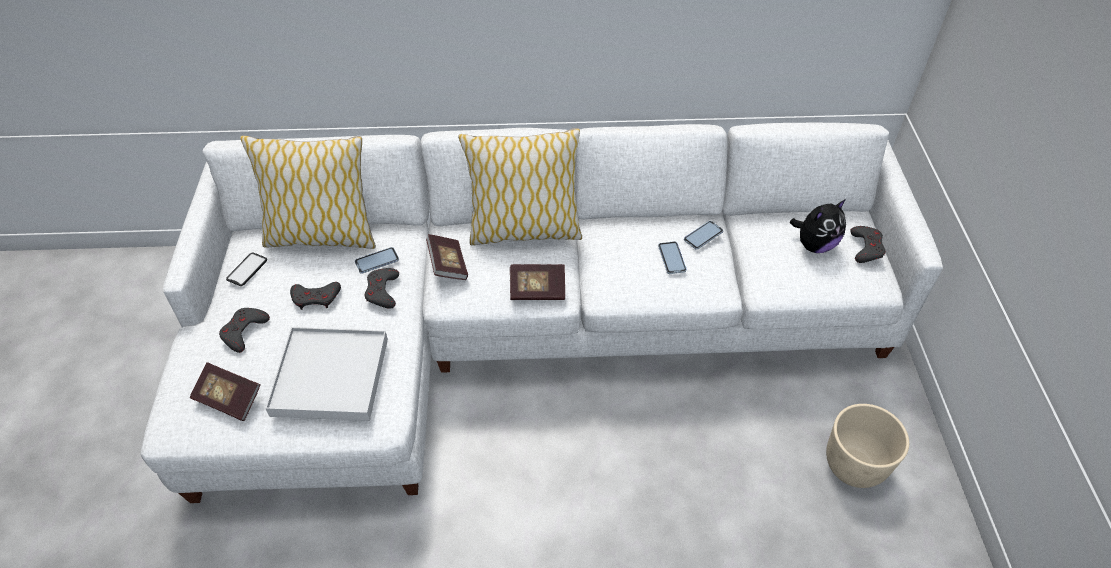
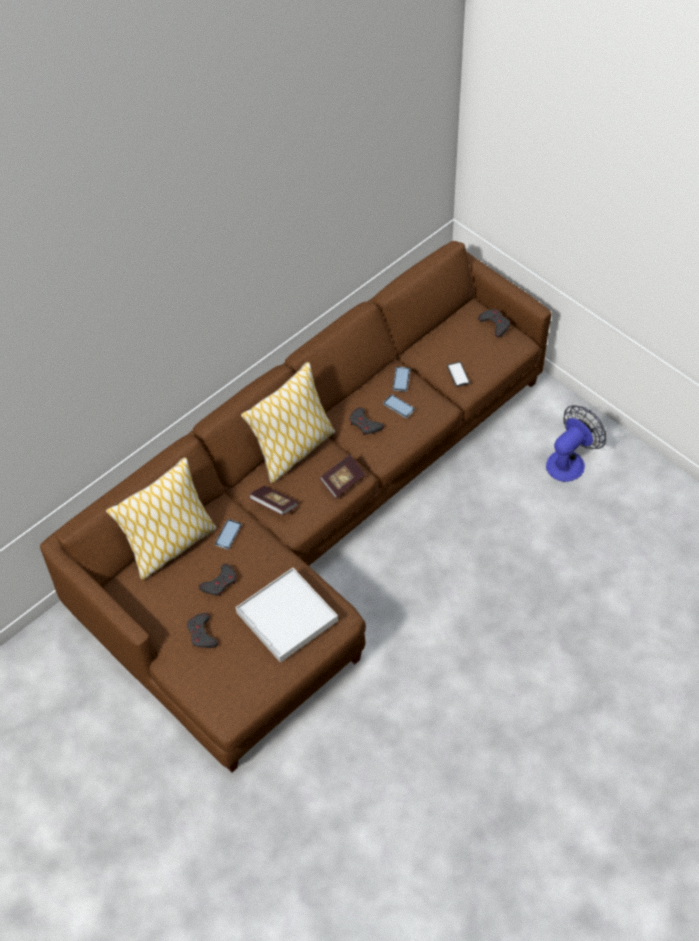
camera: 40 degrees left, 5 degrees up
white sofa [141,123,943,503] -> brown sofa [40,241,552,773]
book [190,362,261,421] -> none
phone [226,253,267,286] -> phone moved to [447,362,470,387]
grey game controller [364,268,399,309] -> grey game controller moved to [350,407,384,435]
plush toy [790,199,846,253] -> none
beige planter [826,404,909,488] -> fan [546,405,606,482]

